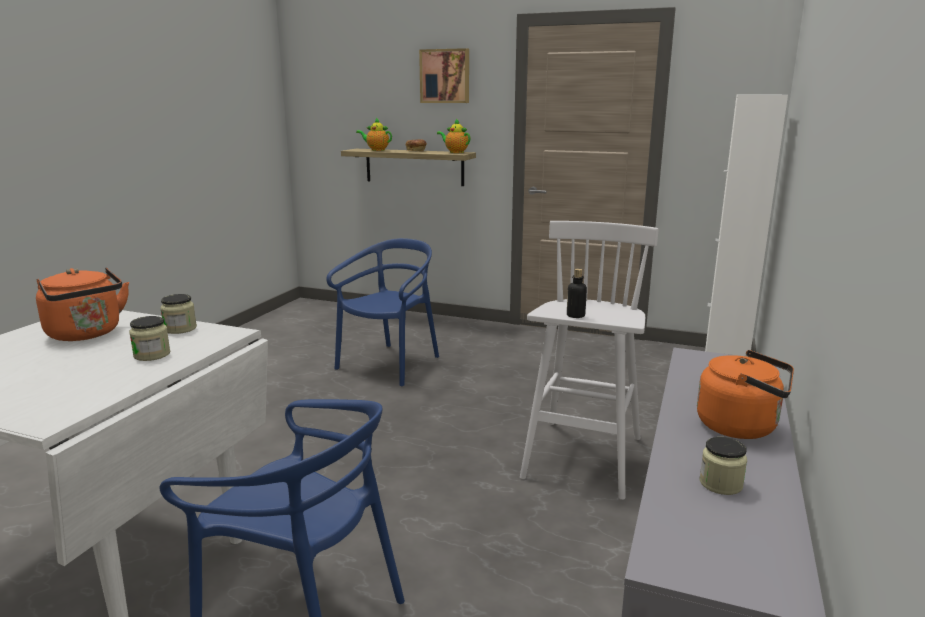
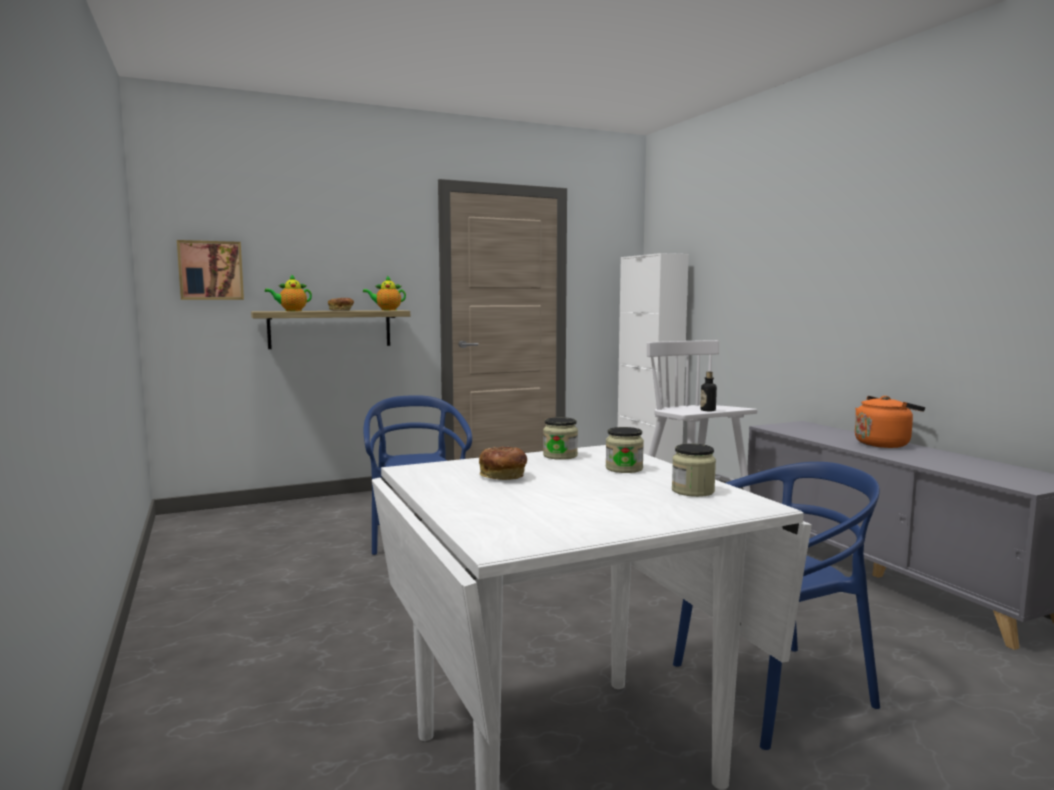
camera: 45 degrees left, 10 degrees down
orange kettle [36,267,129,341] -> bread [479,446,527,480]
picture [419,48,469,103] -> picture moved to [177,240,244,300]
jar [700,437,747,495] -> jar moved to [672,444,716,497]

